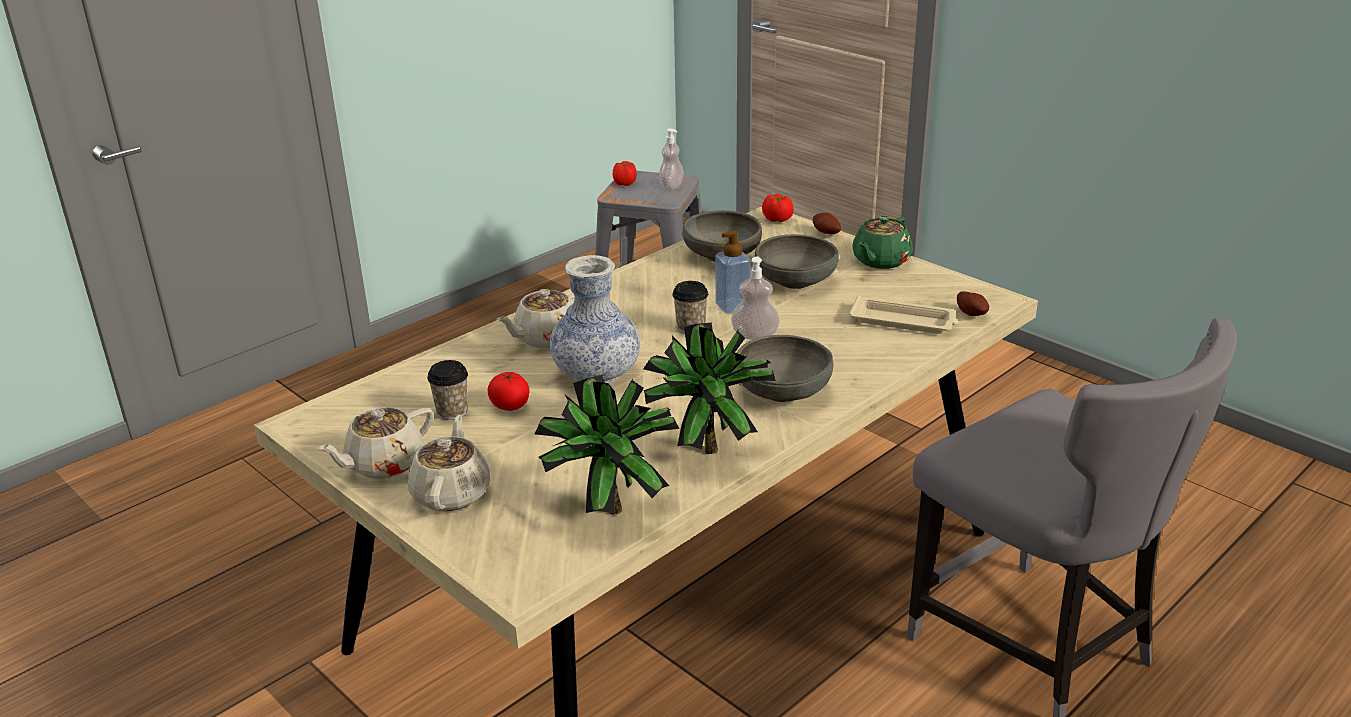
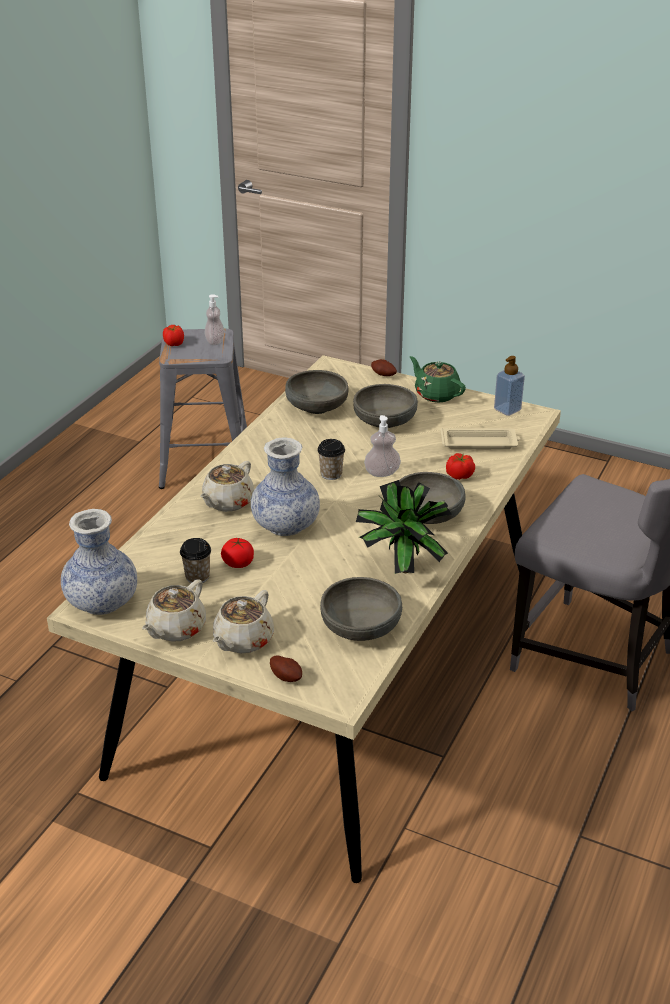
camera: 20 degrees left, 5 degrees up
beige teapot [408,414,490,511] -> beige teapot turned 135 degrees counterclockwise [213,590,274,653]
potted plant [535,375,680,515] -> grey bowl [320,577,402,641]
soap dispenser [715,231,751,313] -> soap dispenser moved to [494,356,525,416]
tomato [762,194,794,222] -> tomato moved to [446,453,475,480]
green teapot [852,216,913,269] -> green teapot turned 120 degrees clockwise [410,356,466,403]
potato [957,291,989,316] -> potato moved to [270,655,302,682]
none -> vase [61,509,137,615]

